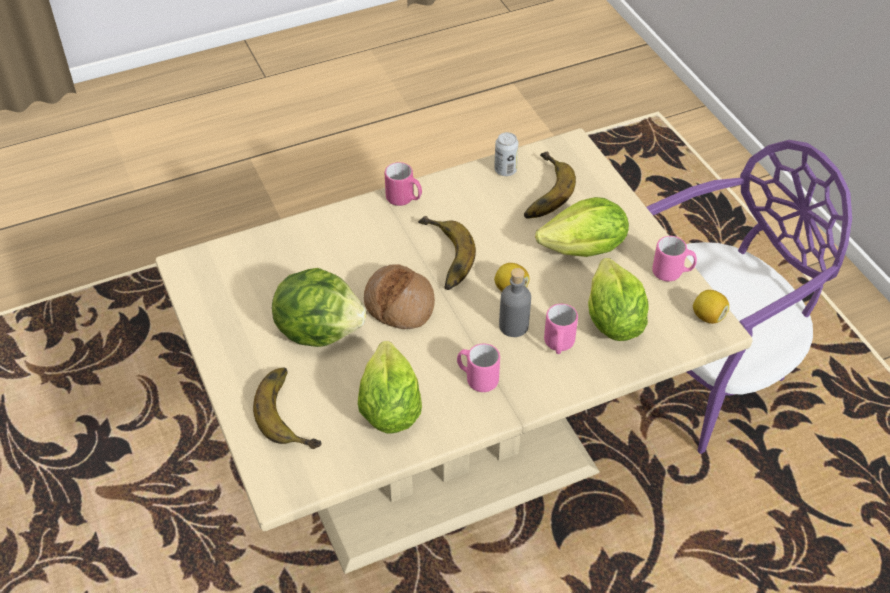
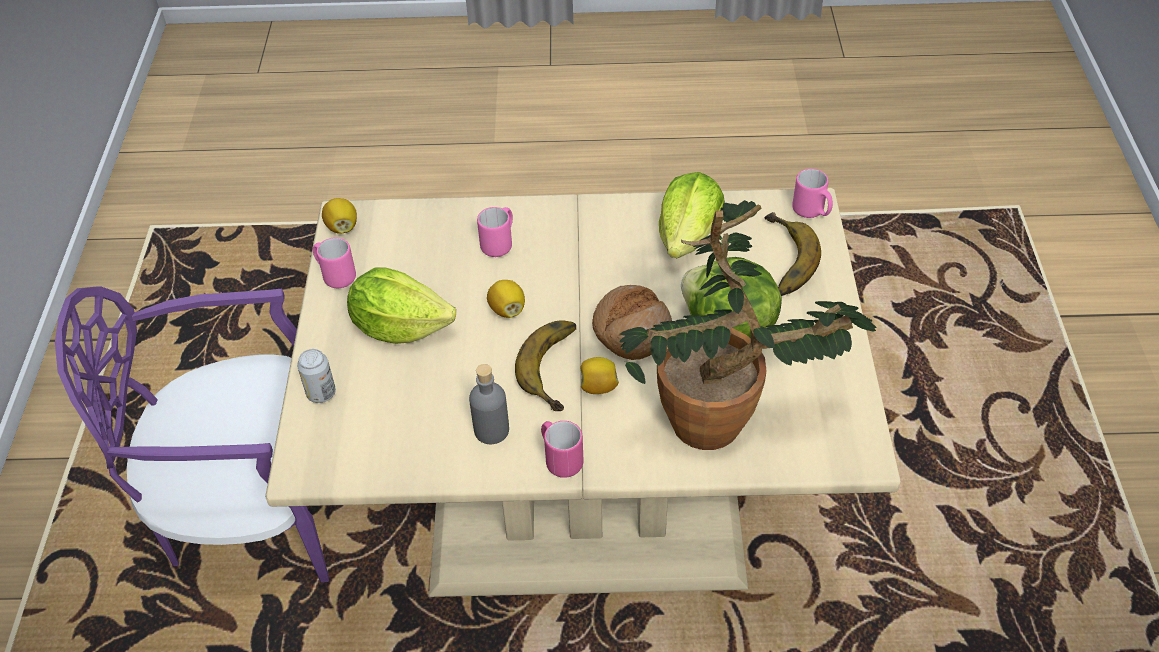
camera: 155 degrees left, 0 degrees up
pink mug [457,344,500,392] -> pink mug moved to [792,169,833,218]
can [494,132,519,176] -> can moved to [297,349,336,403]
grey bottle [499,268,531,337] -> grey bottle moved to [469,364,509,444]
banana [524,152,576,219] -> none
lettuce [588,258,648,341] -> none
none -> lemon [580,357,619,394]
none -> potted plant [619,200,877,450]

